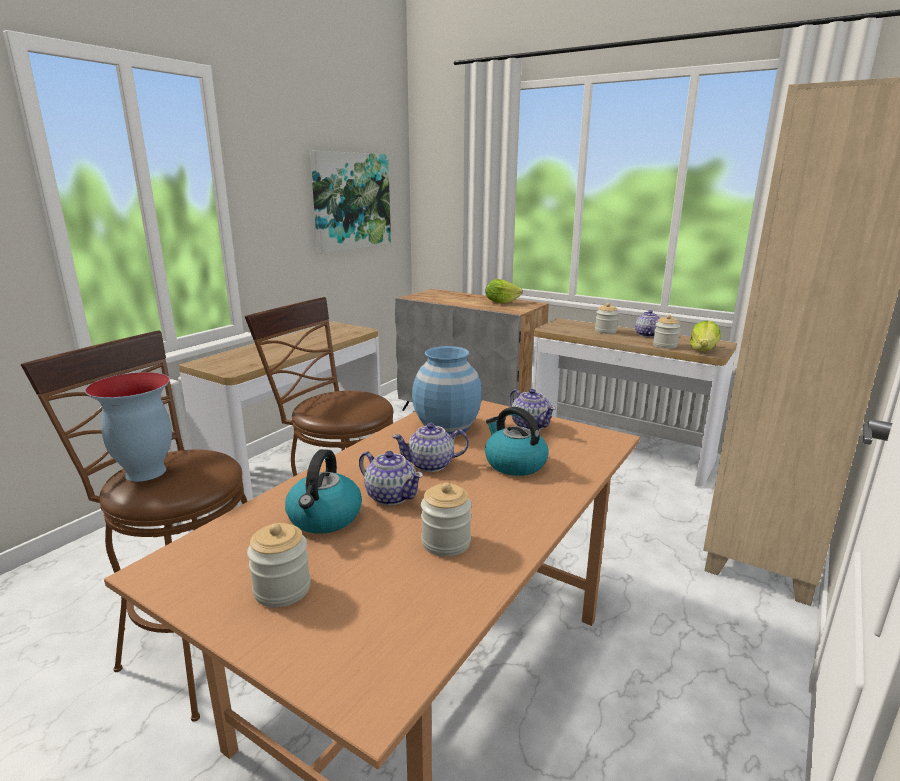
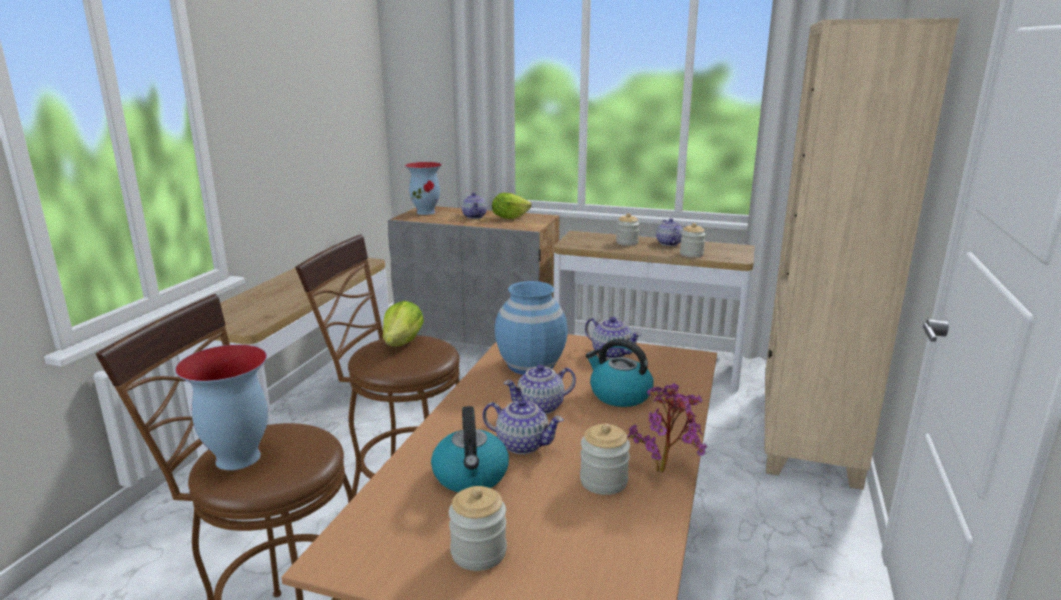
camera: 15 degrees left, 0 degrees up
picture [310,151,391,254] -> none
lettuce [690,320,721,351] -> lettuce moved to [383,301,424,346]
none -> vase [405,162,442,215]
none -> teapot [462,193,487,219]
none -> potted plant [627,383,708,472]

